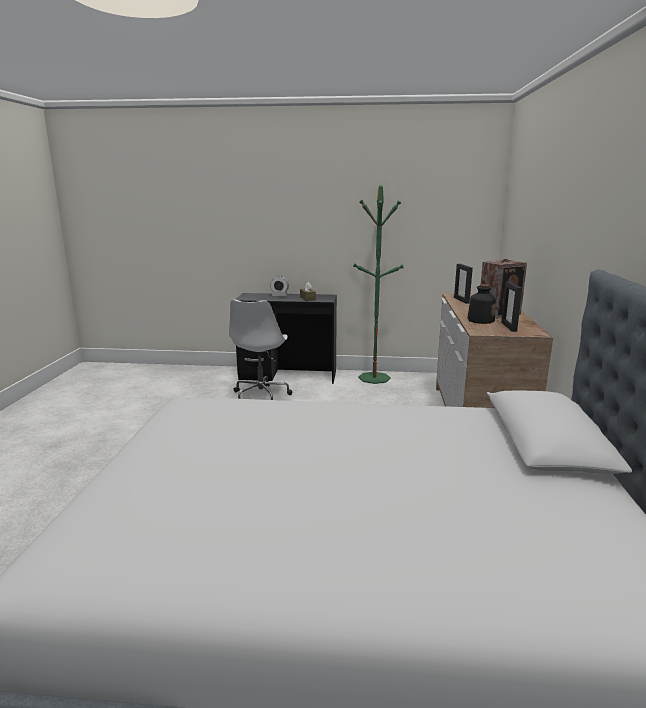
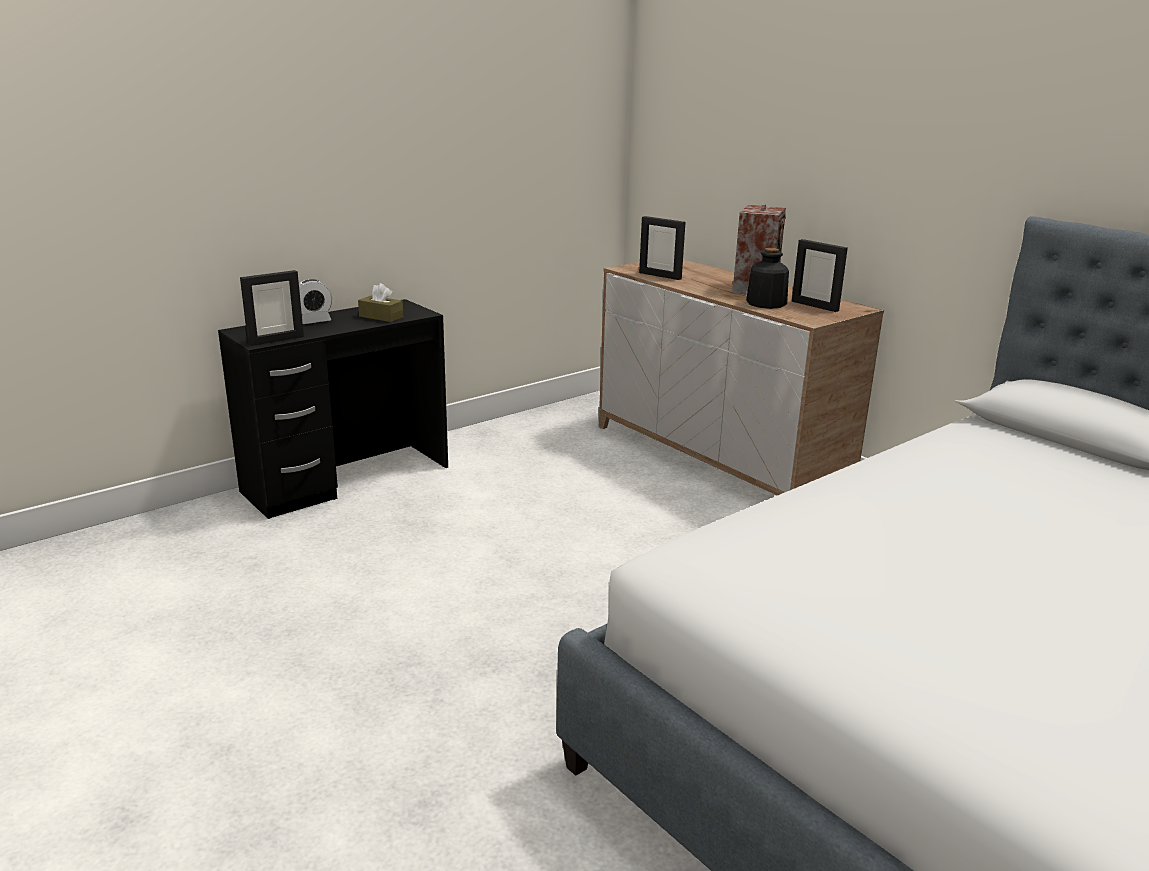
camera: 45 degrees left, 5 degrees up
white office chair [229,299,293,400] -> none
green clothes rack [353,185,404,384] -> none
none -> picture frame [240,270,304,346]

